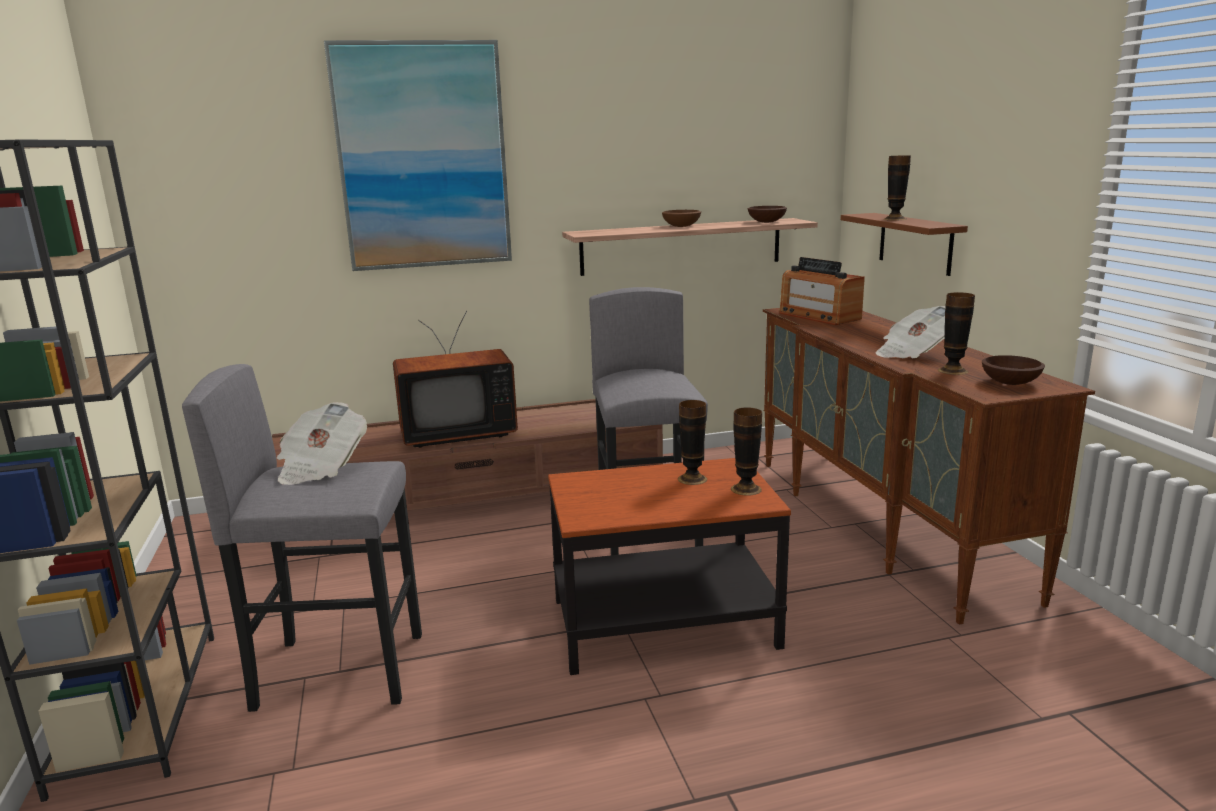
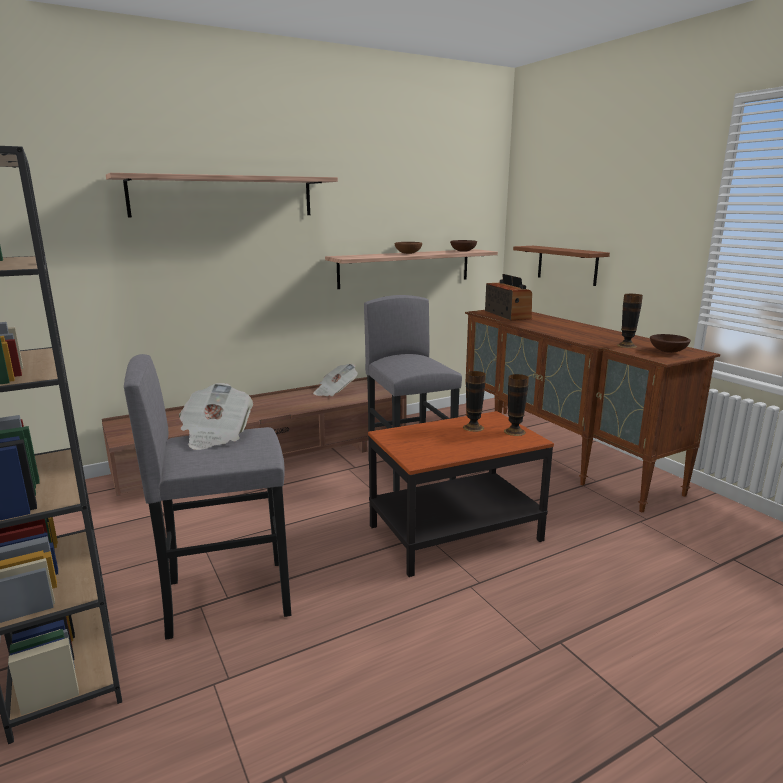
camera: 15 degrees left, 0 degrees up
picture [324,40,512,271] -> shelf [106,173,338,218]
television [393,311,518,448] -> none
radio [779,257,865,325] -> radio turned 150 degrees counterclockwise [485,274,532,321]
newspaper [876,306,946,359] -> newspaper moved to [313,364,358,396]
vase [883,155,911,220] -> none

